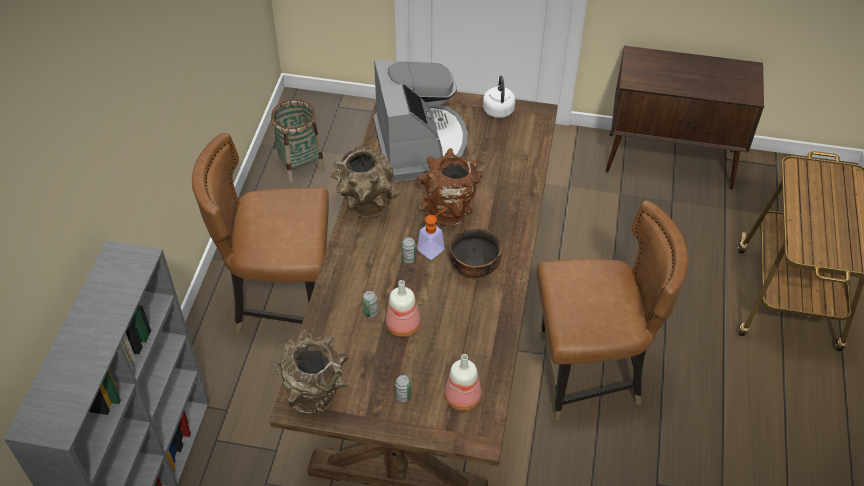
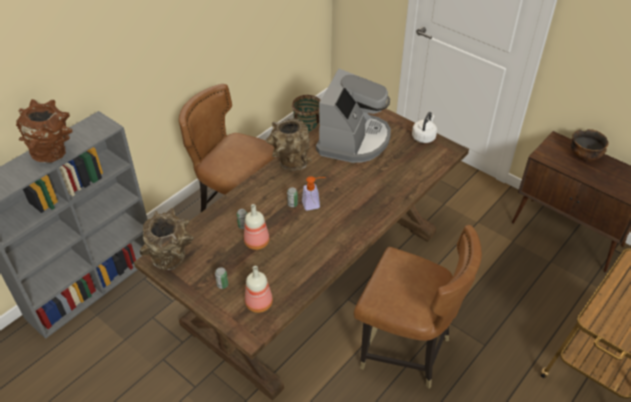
camera: 30 degrees right, 5 degrees down
brown vase [417,148,483,225] -> brown vase moved to [16,99,73,163]
bowl [449,227,502,278] -> bowl moved to [570,129,609,161]

